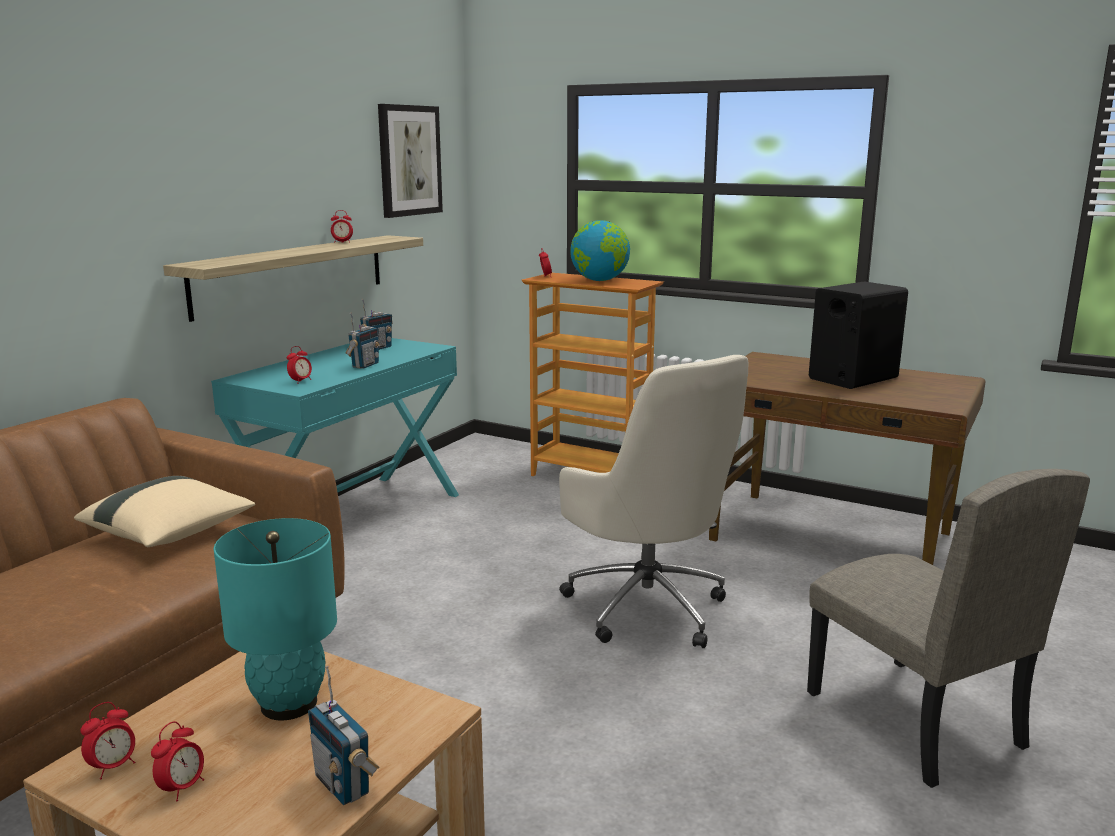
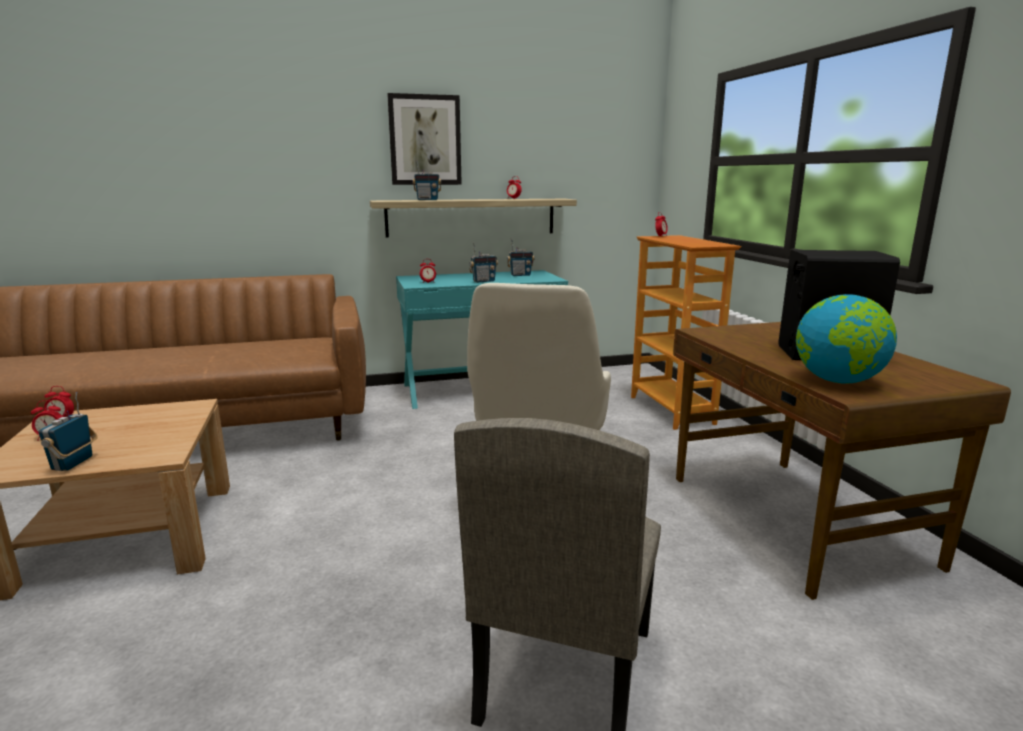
camera: 45 degrees right, 0 degrees up
beige pillow [74,476,255,547] -> none
turquoise table lamp [214,518,337,720] -> none
picture [378,104,443,218] -> picture moved to [387,93,462,185]
globe [570,220,630,281] -> globe moved to [796,294,897,384]
none -> radio [412,160,441,200]

